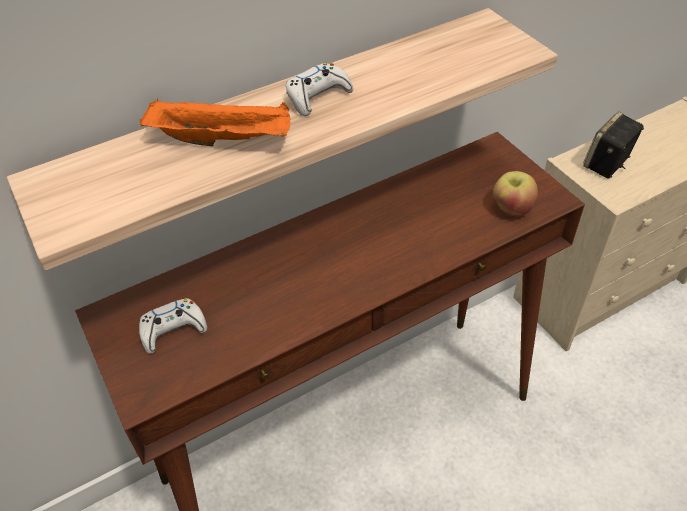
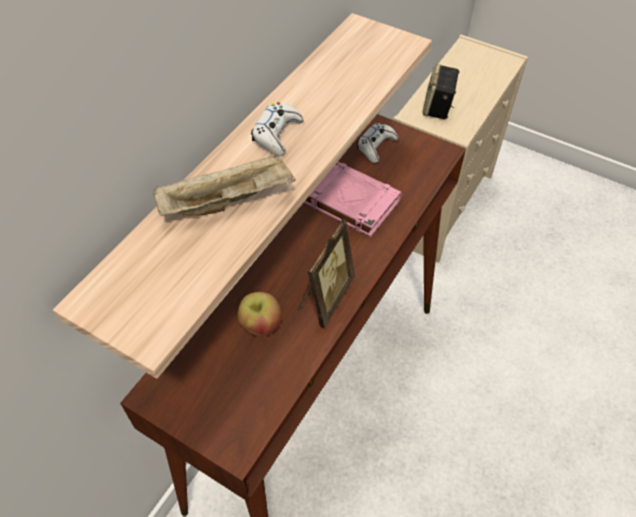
camera: 30 degrees left, 5 degrees up
white game controller [139,298,207,354] -> white game controller moved to [357,123,398,163]
orange tray [140,99,290,147] -> beige tray [153,152,296,216]
apple [493,171,538,217] -> apple moved to [238,292,282,336]
none -> picture frame [298,219,355,328]
none -> pink book [304,162,402,237]

